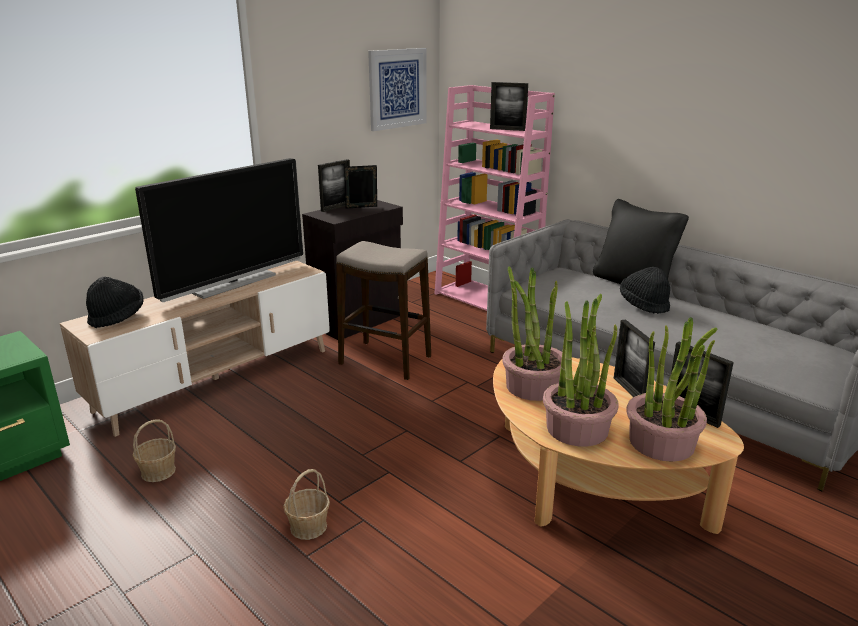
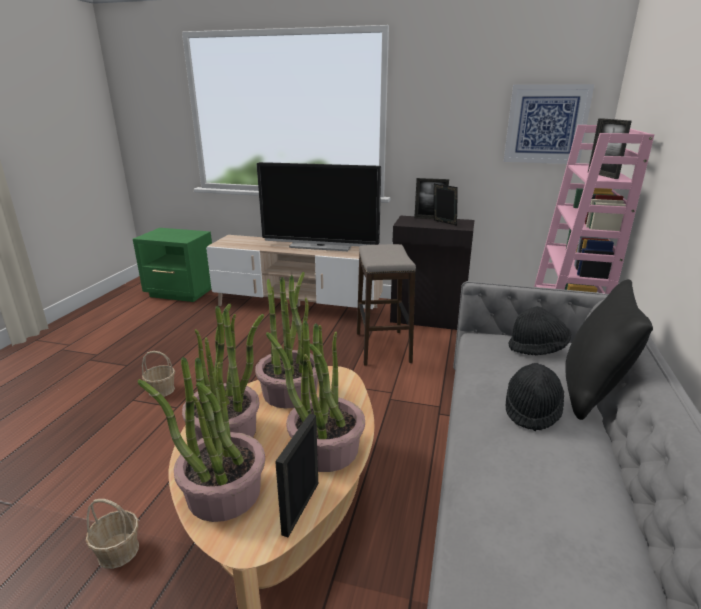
camera: 60 degrees right, 0 degrees up
black hat [86,277,144,328] -> black hat moved to [509,307,571,355]
basket [132,419,176,482] -> basket moved to [86,499,139,569]
picture frame [614,320,655,397] -> potted plant [266,321,365,472]

